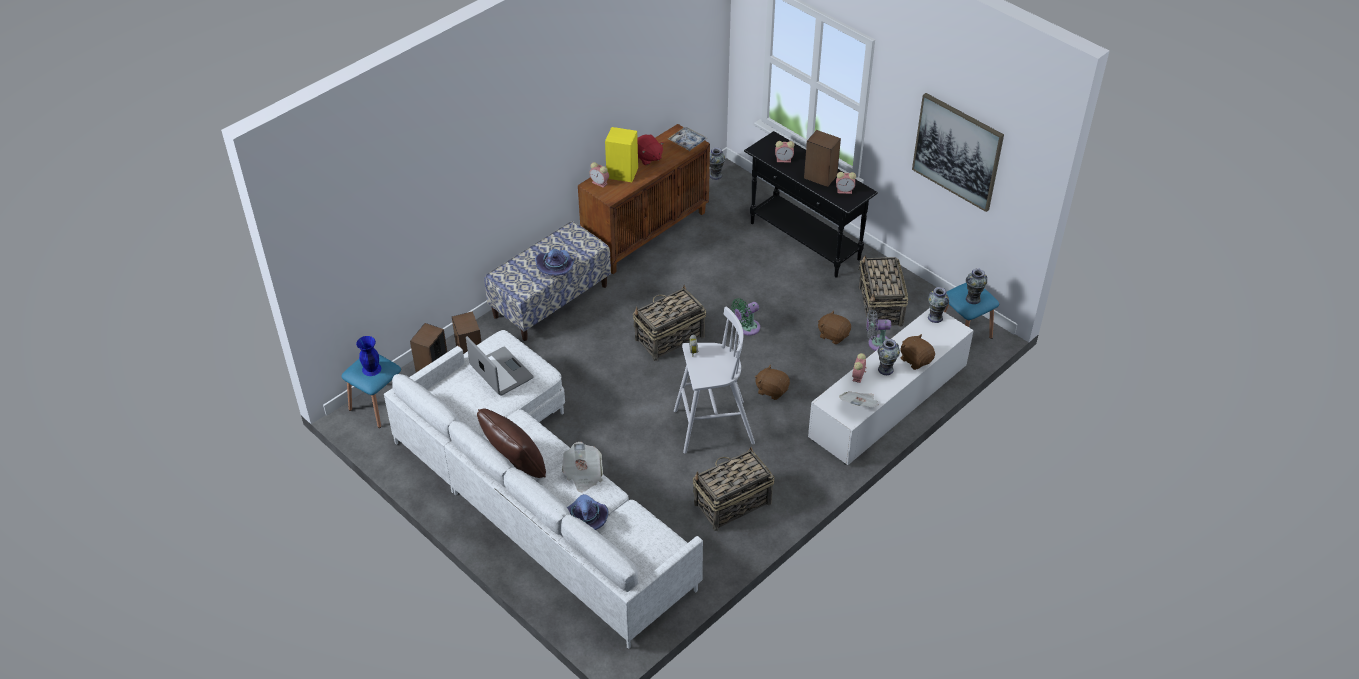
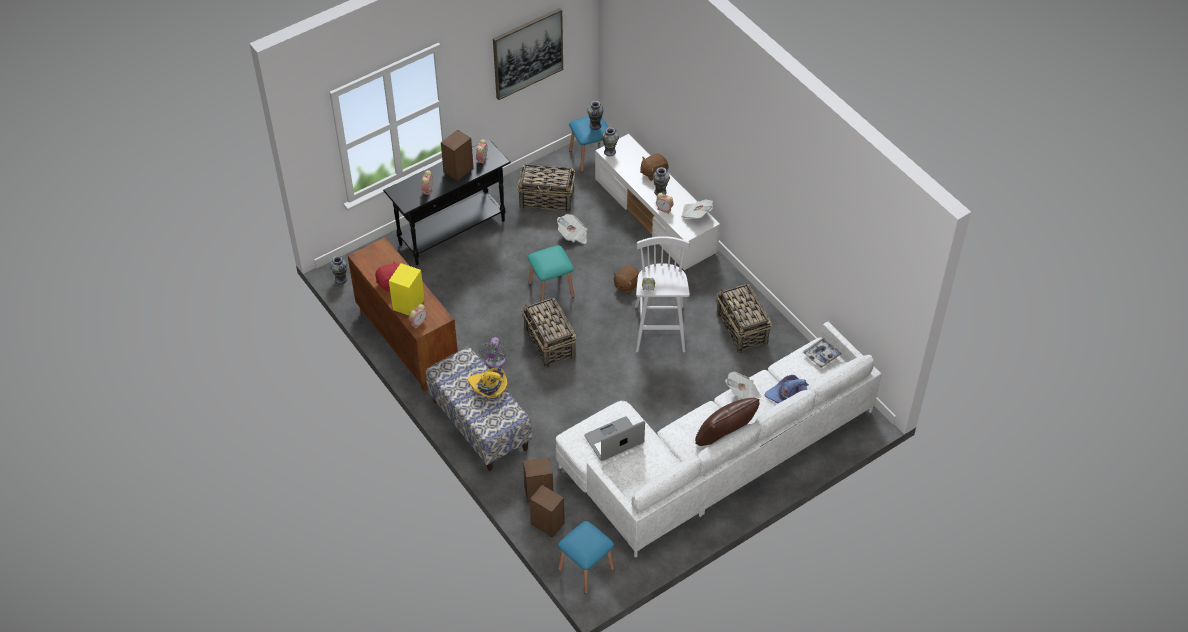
camera: 80 degrees left, 5 degrees up
blue vase [356,336,381,376] -> none
purple hat [535,249,574,276] -> yellow hat [468,367,507,398]
tray [668,127,707,151] -> tray moved to [803,338,842,368]
green fan [731,298,760,336] -> turquoise stool [528,245,574,301]
brown plush toy [818,310,851,344] -> newspaper [557,214,587,244]
grey fan [866,309,891,351] -> grey fan moved to [479,337,506,368]

